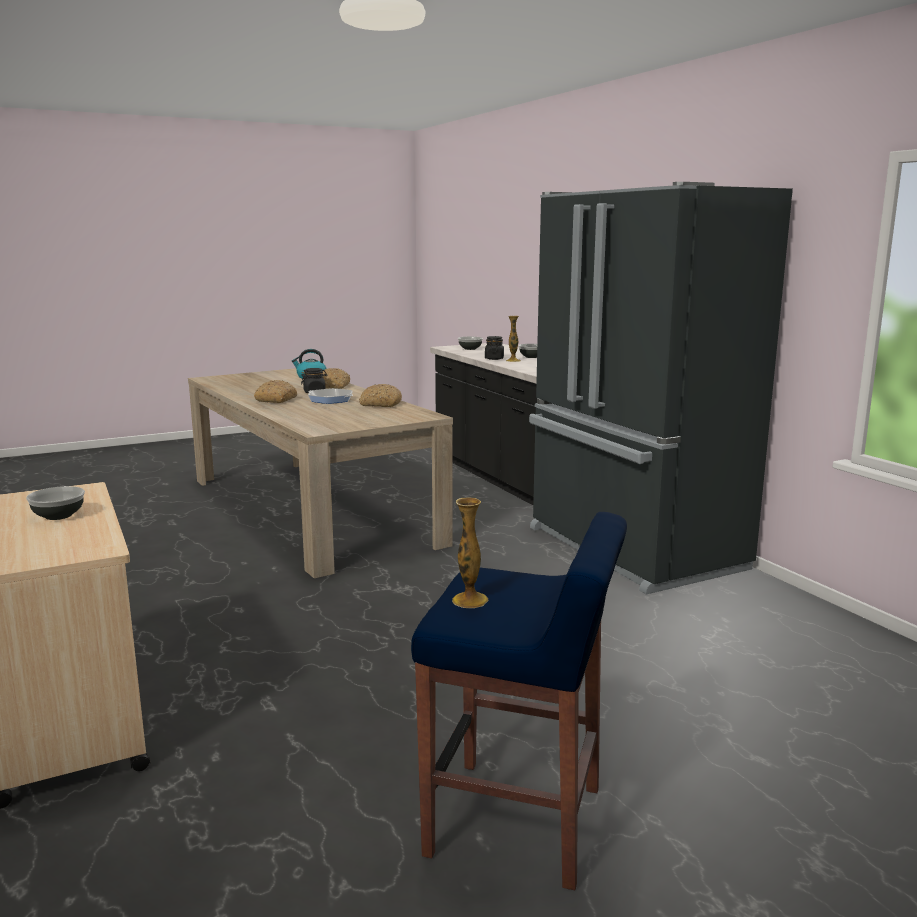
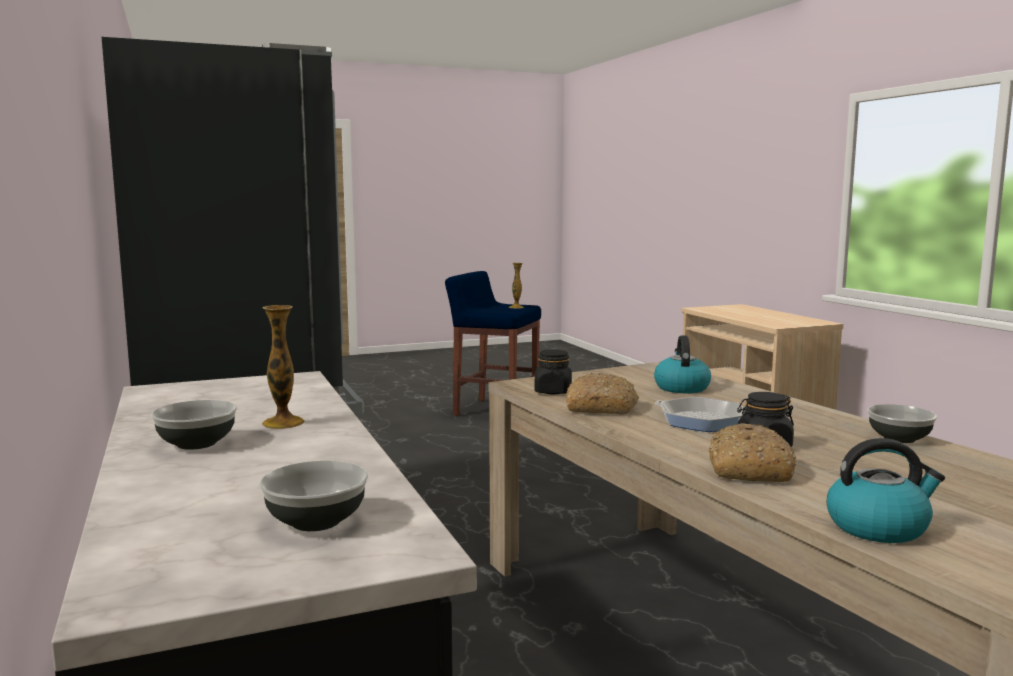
camera: 175 degrees left, 5 degrees down
bowl [26,486,85,520] -> bowl moved to [867,404,937,443]
bread [254,380,297,403] -> none
black jar [485,336,504,360] -> black jar moved to [535,349,572,394]
none -> kettle [654,335,711,393]

